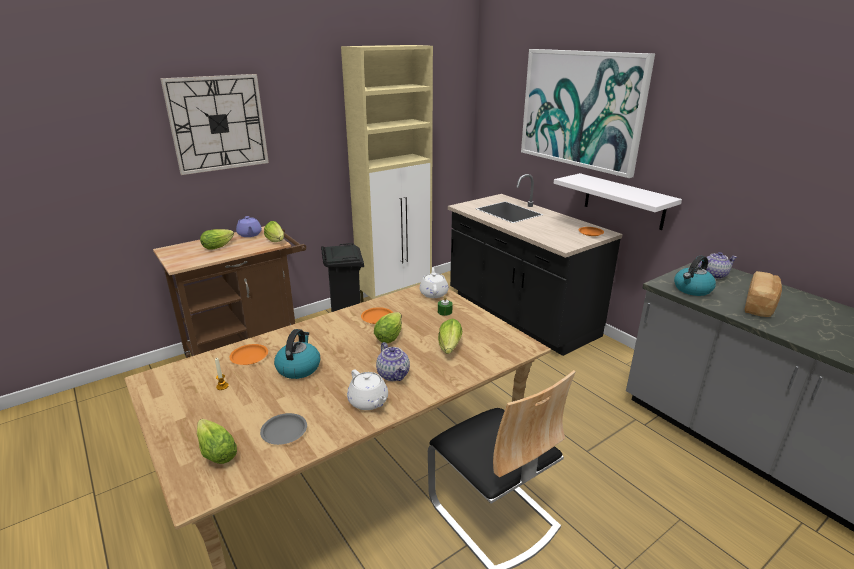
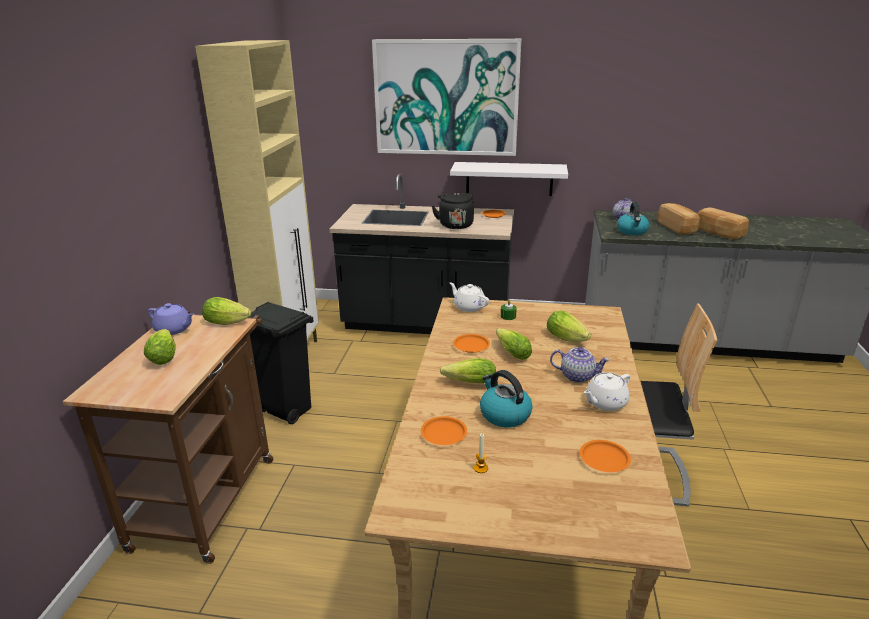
camera: 45 degrees left, 0 degrees up
wall clock [160,74,269,175] -> none
lettuce [197,419,237,464] -> lettuce moved to [440,358,496,383]
grey plate [260,413,307,445] -> orange plate [580,440,631,472]
white teapot [347,370,388,410] -> white teapot turned 135 degrees clockwise [584,372,630,411]
none -> black kettle [432,192,474,229]
none -> bread [697,207,749,239]

